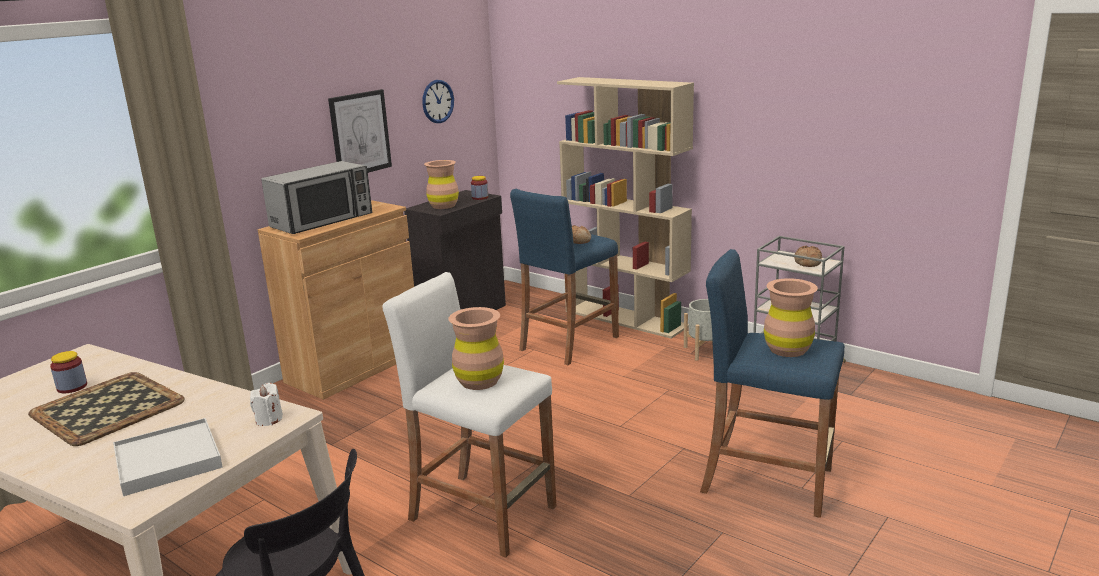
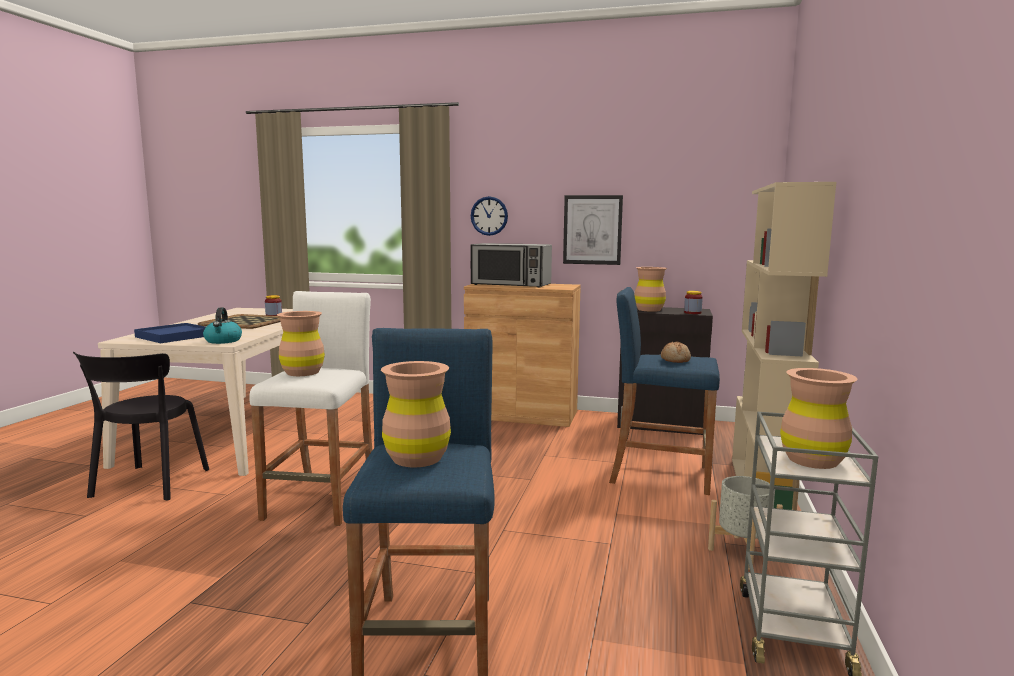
camera: 65 degrees right, 10 degrees down
white tray [113,418,223,496] -> blue tray [134,323,205,343]
white candle [250,383,283,426] -> kettle [203,307,242,344]
wall clock [422,80,454,123] -> wall clock moved to [471,196,508,236]
bread [794,246,822,267] -> brown vase [780,368,857,469]

